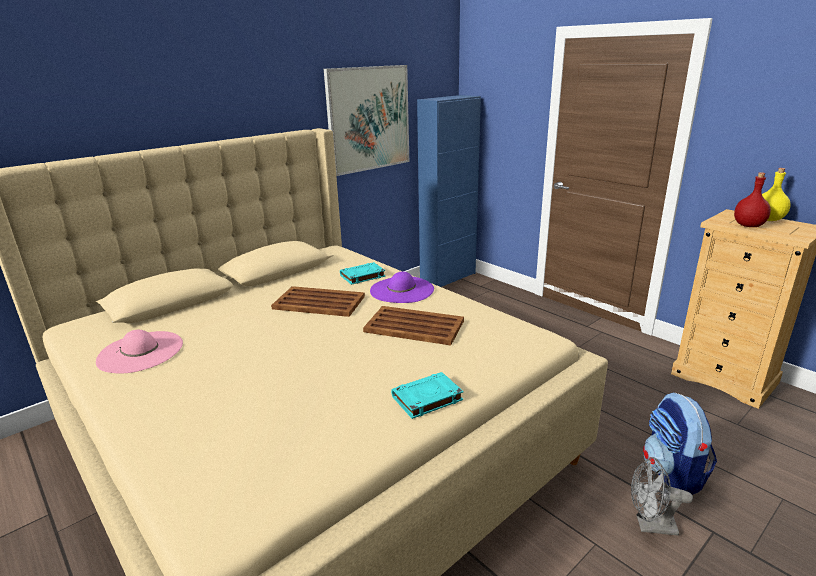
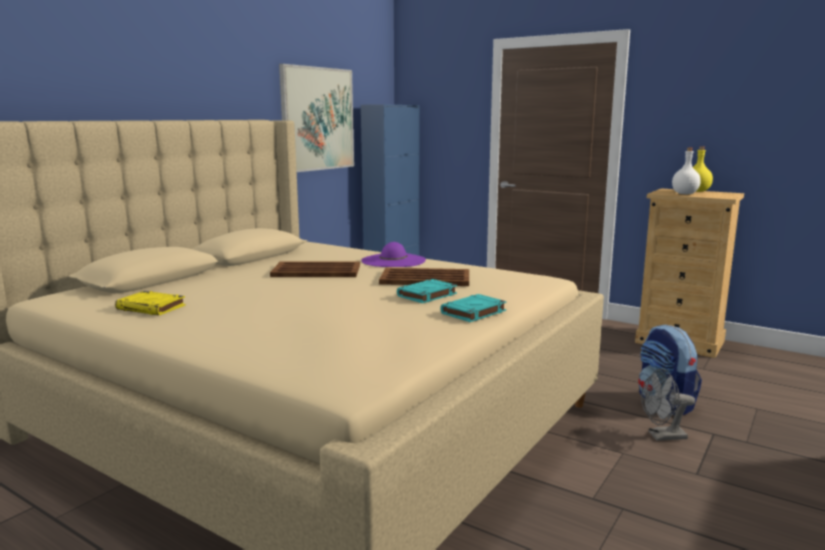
camera: 15 degrees left, 10 degrees down
pink hat [96,330,183,373] -> yellow book [115,291,186,315]
turquoise book [340,262,385,285] -> turquoise book moved to [397,279,457,303]
red bottle [734,172,771,227] -> white bottle [672,147,701,194]

